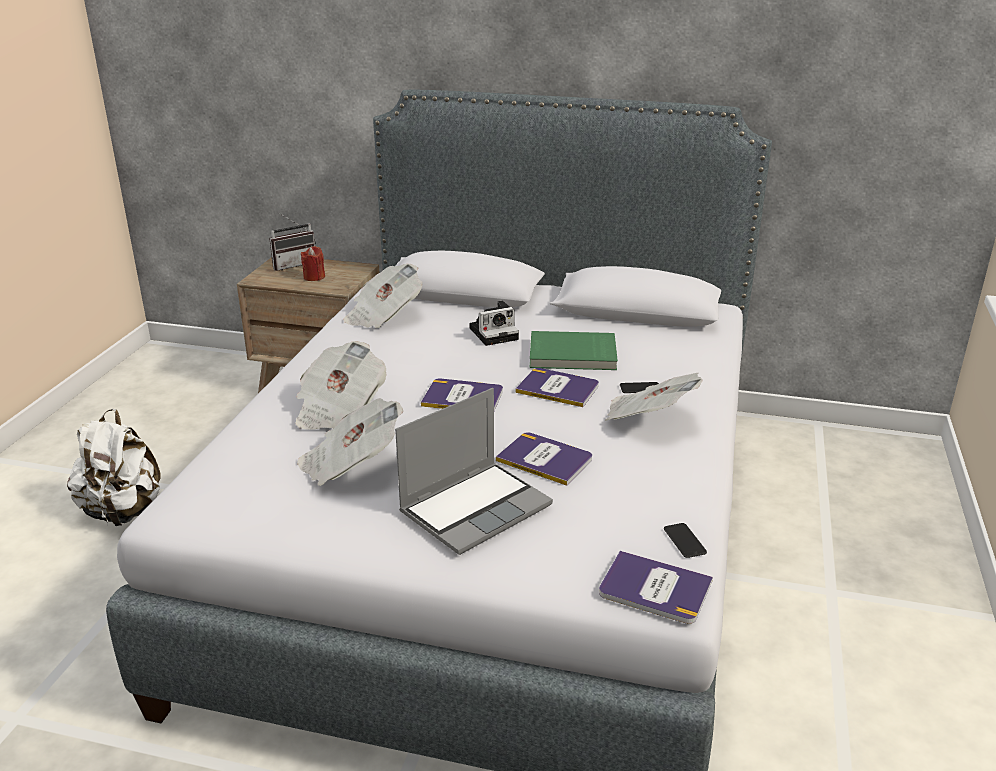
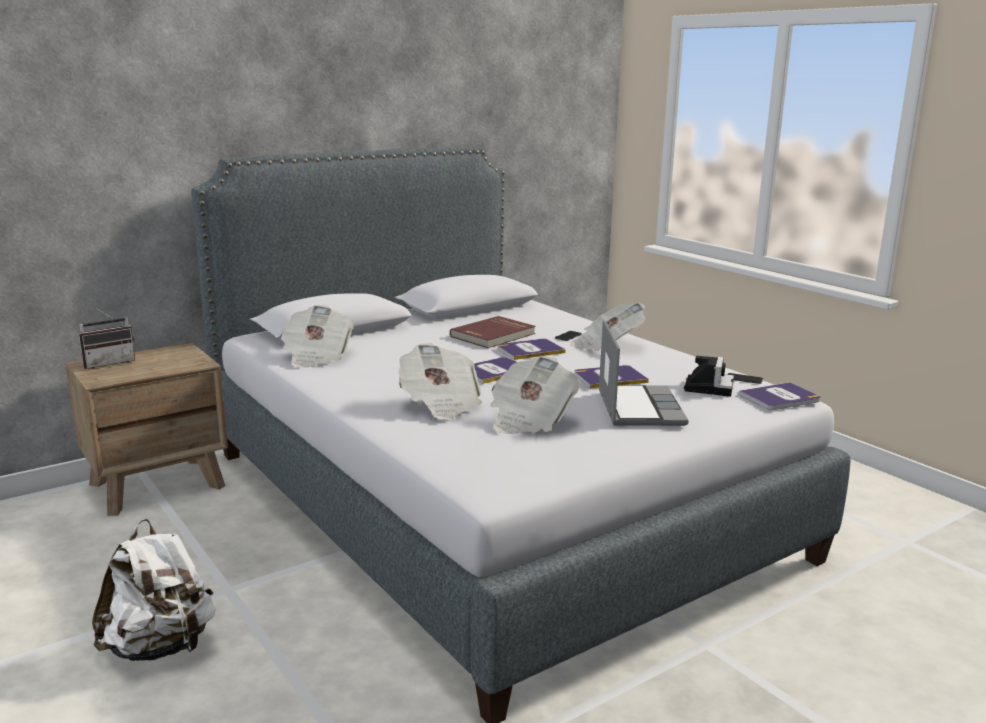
camera: 50 degrees left, 10 degrees down
radio [269,213,316,271] -> radio turned 45 degrees clockwise [78,306,135,369]
red candle [301,246,325,281] -> none
camera [469,301,519,346] -> camera moved to [684,356,734,397]
green book [530,331,618,370] -> red book [450,316,535,348]

